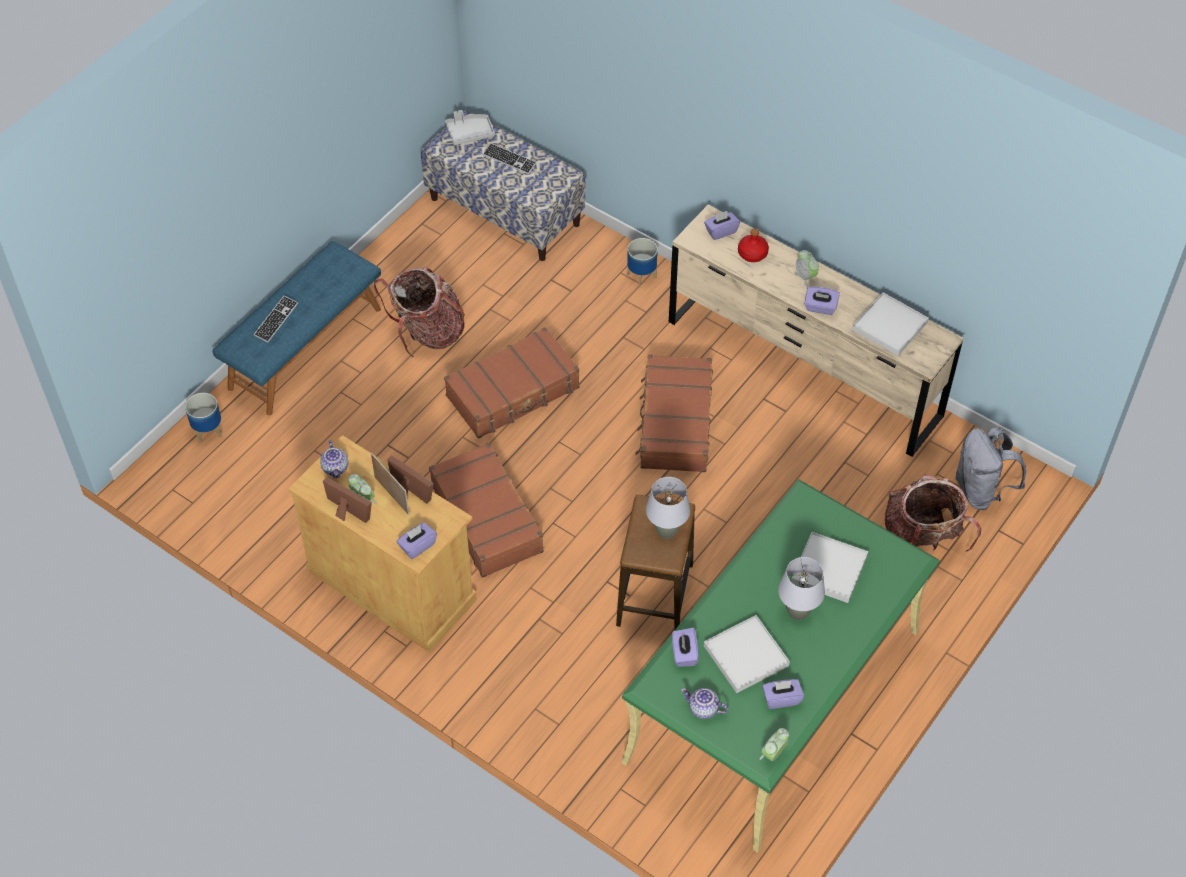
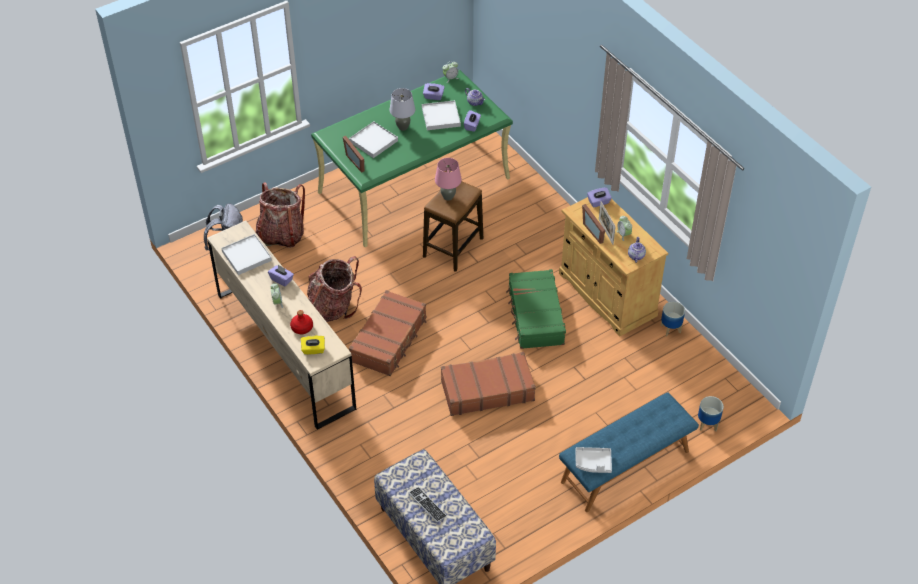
camera: 160 degrees left, 5 degrees down
keyboard [253,295,298,343] -> none
picture frame [323,477,372,523] -> picture frame moved to [343,136,365,173]
backpack [374,267,465,357] -> backpack moved to [307,256,362,322]
brown suitcase [429,443,544,578] -> green suitcase [506,269,566,349]
grey tray [445,110,495,145] -> grey tray moved to [575,447,612,473]
planter [627,238,658,287] -> planter moved to [661,302,685,336]
grey table lamp [646,477,690,539] -> pink table lamp [435,158,462,201]
purple tissue box [704,211,740,240] -> yellow tissue box [301,335,325,355]

